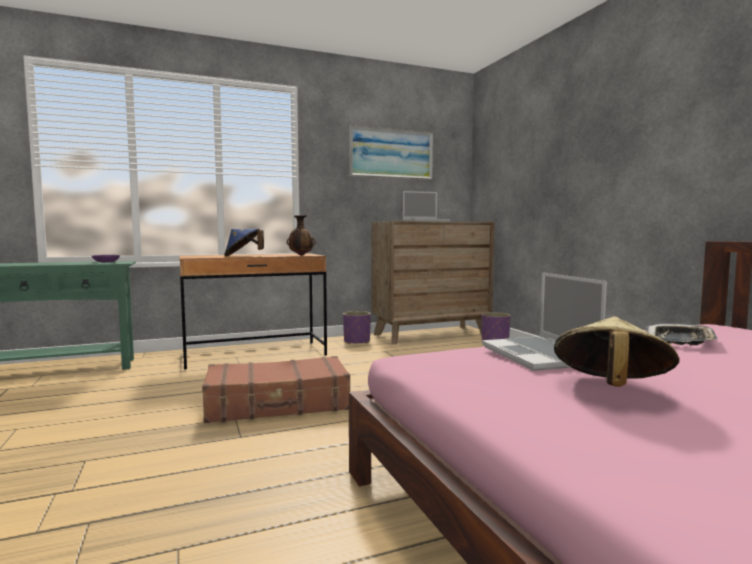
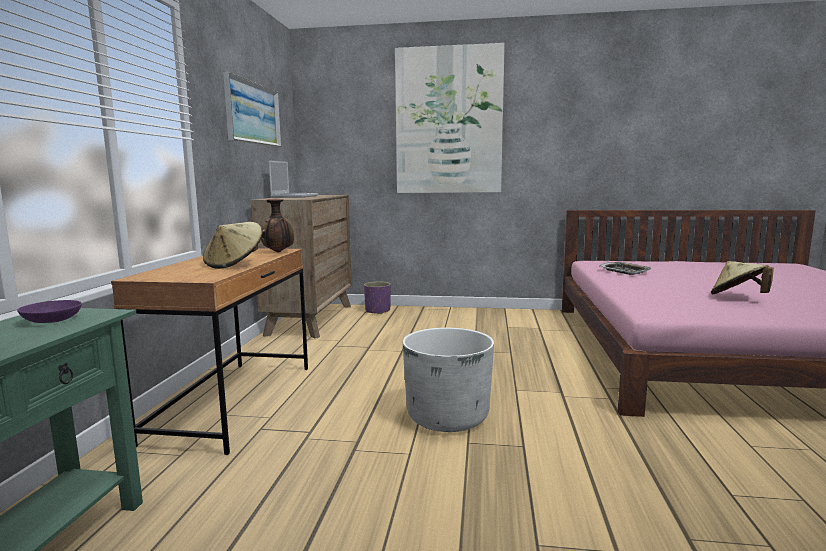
camera: 60 degrees left, 5 degrees up
brown suitcase [202,356,350,423] -> white planter [403,328,494,432]
blue hat [224,229,264,256] -> beige hat [203,222,263,269]
purple planter [343,311,371,344] -> none
laptop [482,272,607,371] -> none
none -> picture [395,43,505,193]

